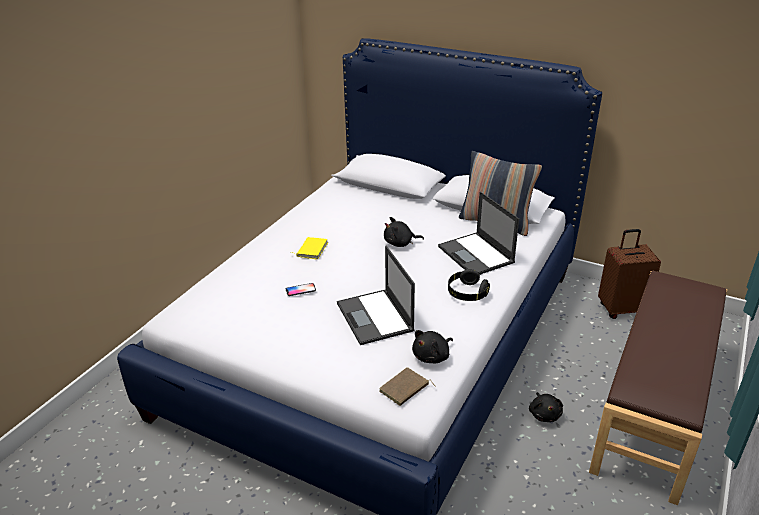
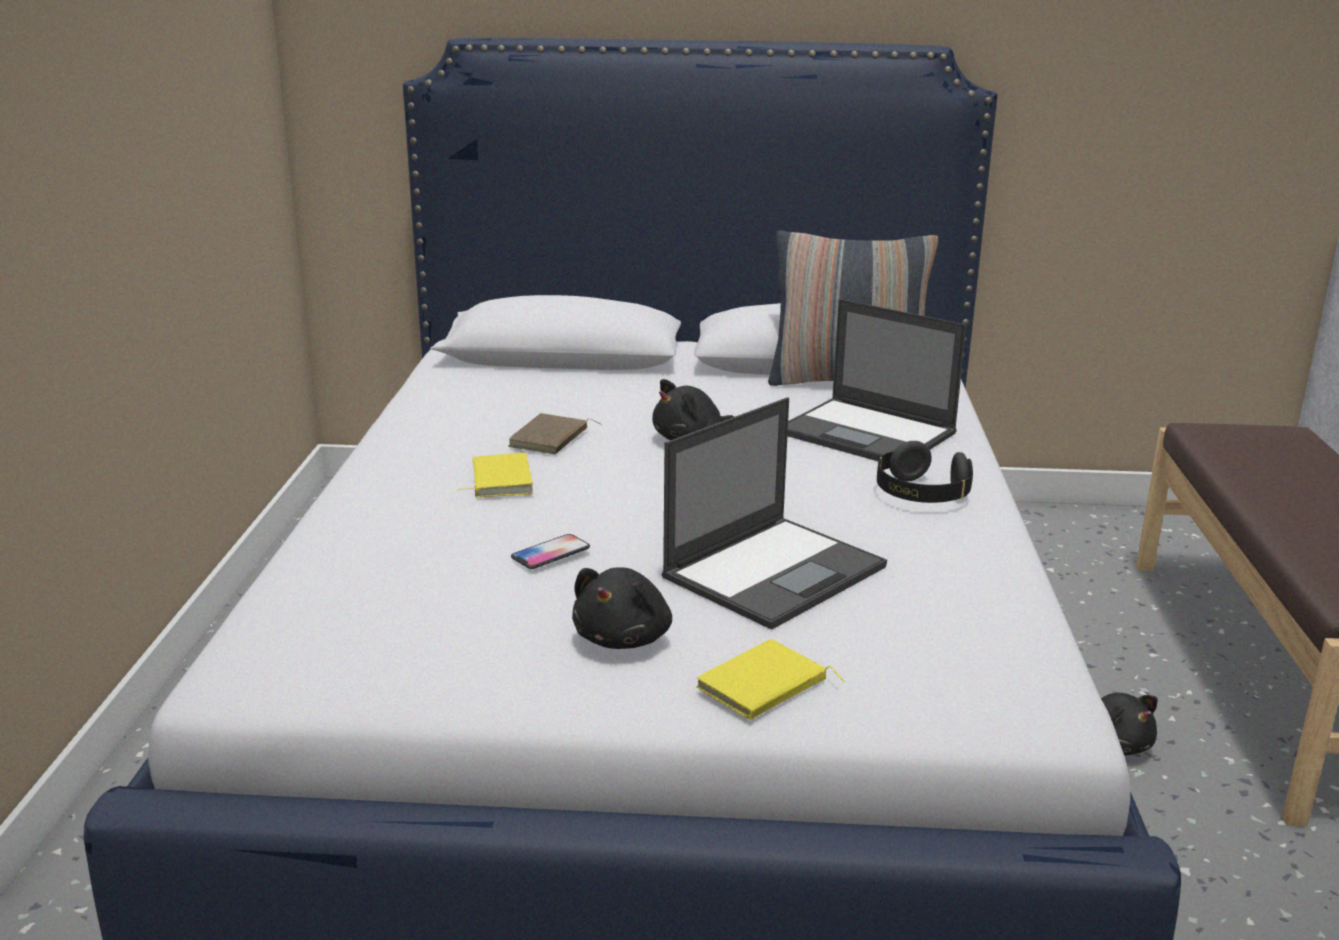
camera: 25 degrees left, 10 degrees down
laptop [337,246,415,345] -> laptop turned 90 degrees counterclockwise [661,397,887,630]
brown book [379,367,436,406] -> brown book moved to [509,413,602,454]
black plush toy [412,330,453,363] -> black plush toy moved to [572,567,672,649]
brown suitcase [598,229,661,319] -> none
none -> yellow book [696,639,845,720]

